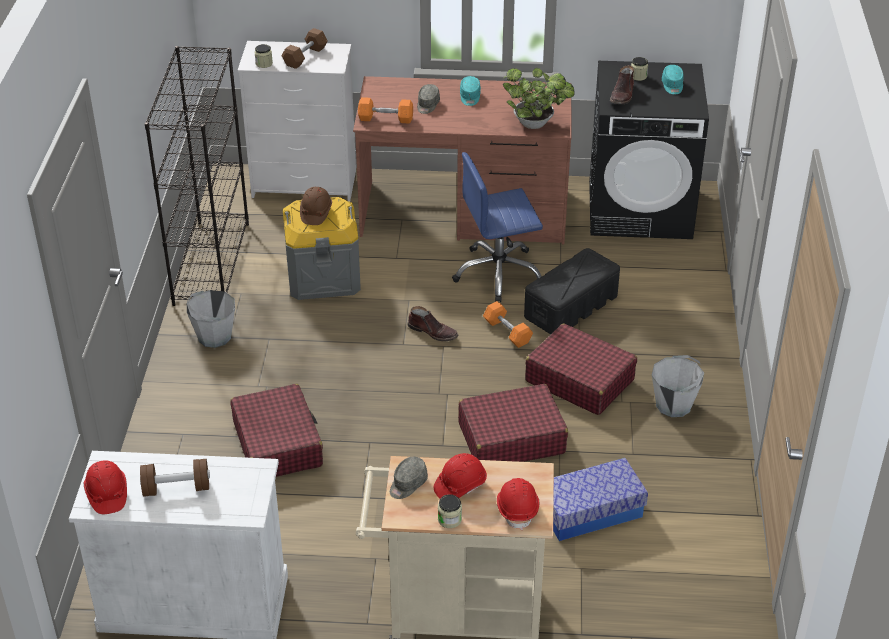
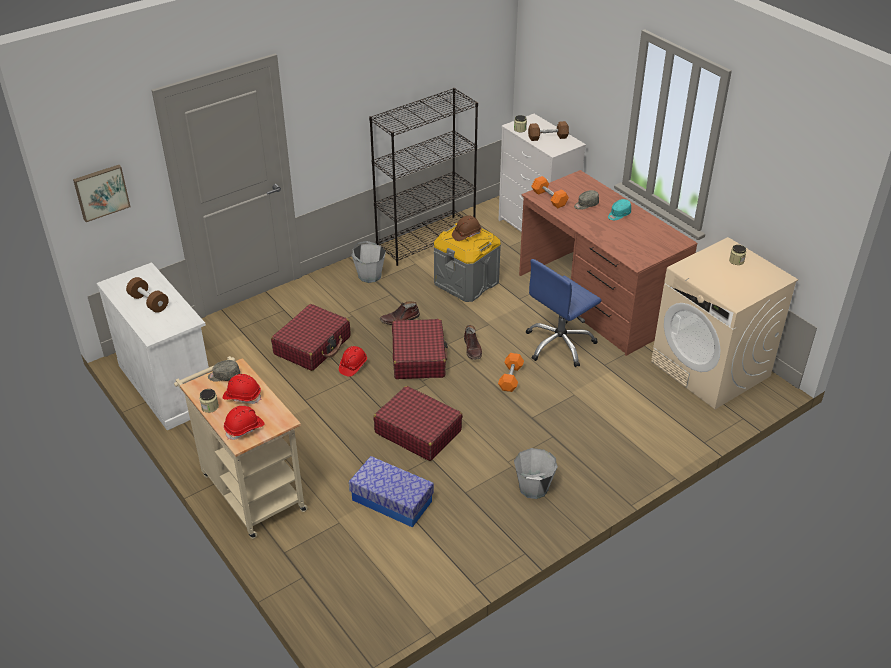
camera: 50 degrees right, 0 degrees up
red hard hat [84,461,127,514] -> red hard hat moved to [339,346,367,377]
blue office chair [452,152,543,302] -> blue office chair turned 75 degrees counterclockwise [526,259,601,367]
potted plant [502,68,575,129] -> none
black storage box [524,248,620,334] -> none
red suitcase [525,324,637,415] -> red suitcase moved to [392,319,448,379]
black washing machine [589,61,709,239] -> beige washing machine [651,237,798,409]
brown boot [610,65,634,104] -> brown boot moved to [380,302,420,325]
turquoise cap [662,65,684,95] -> none
none -> picture [73,165,130,222]

